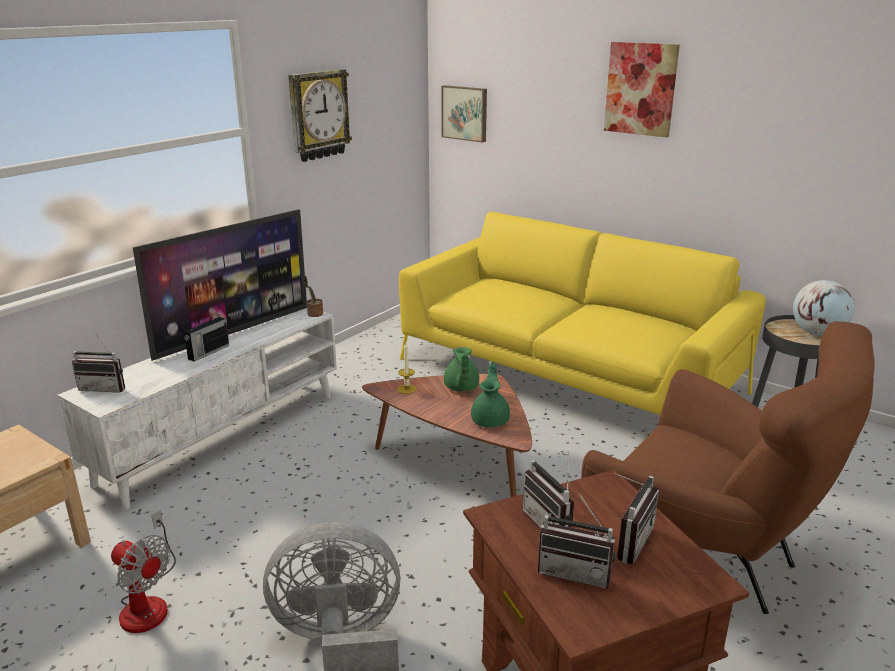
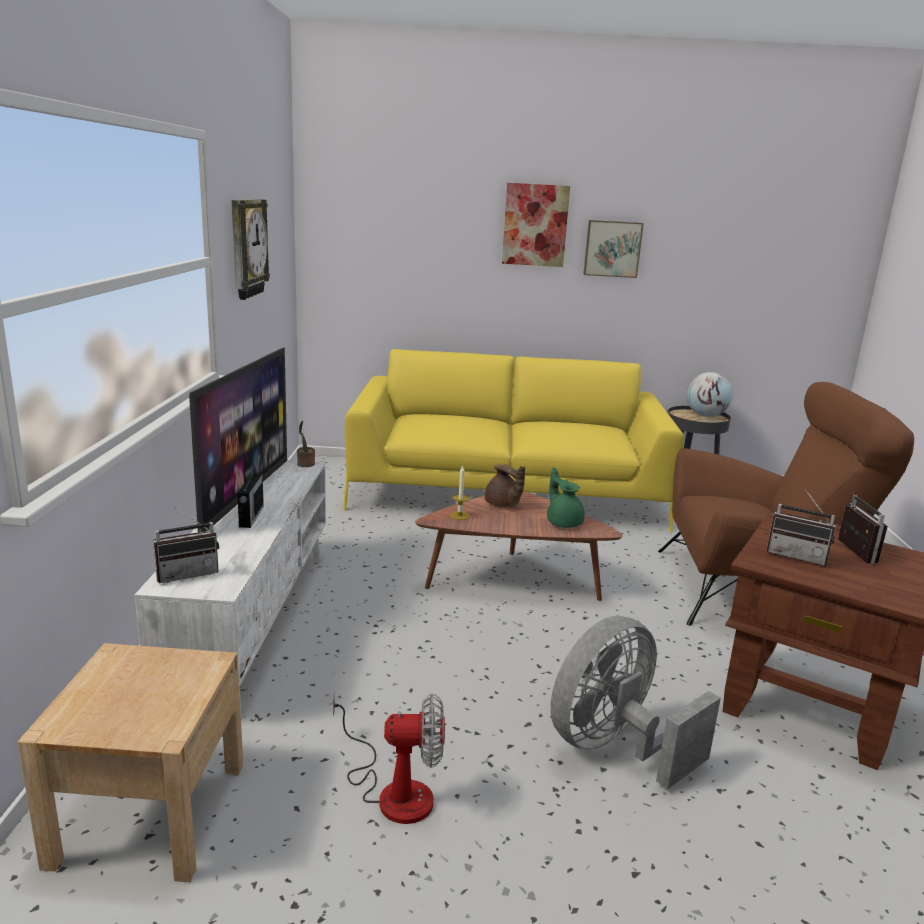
camera: 35 degrees left, 5 degrees down
picture [441,85,487,143] -> picture moved to [583,220,644,278]
green teapot [444,347,479,392] -> brown teapot [485,464,525,507]
radio [538,490,616,588] -> none

